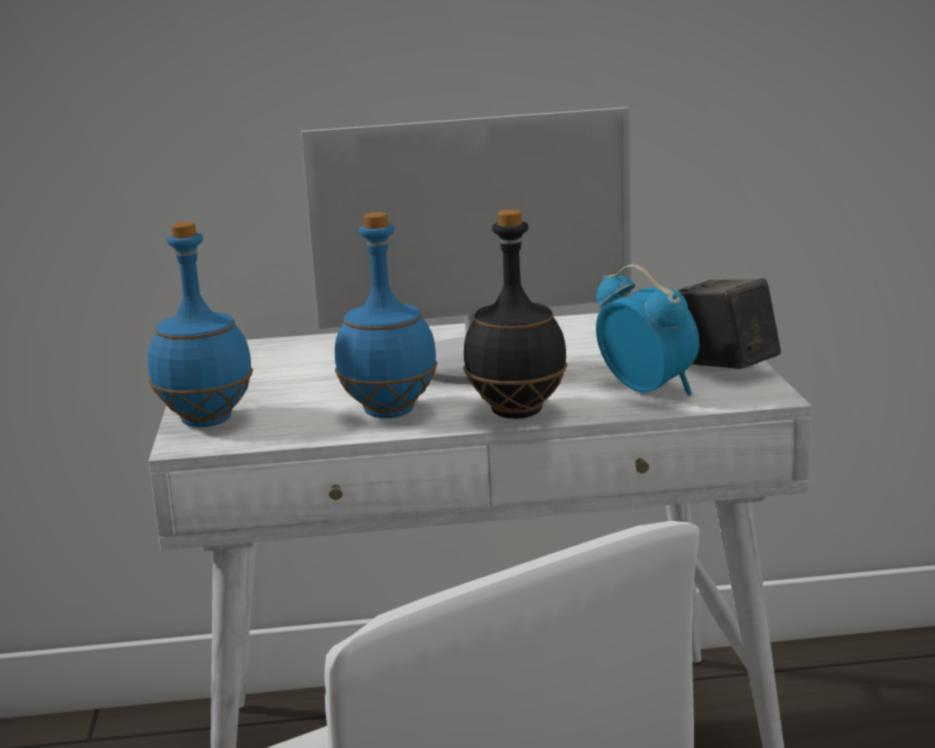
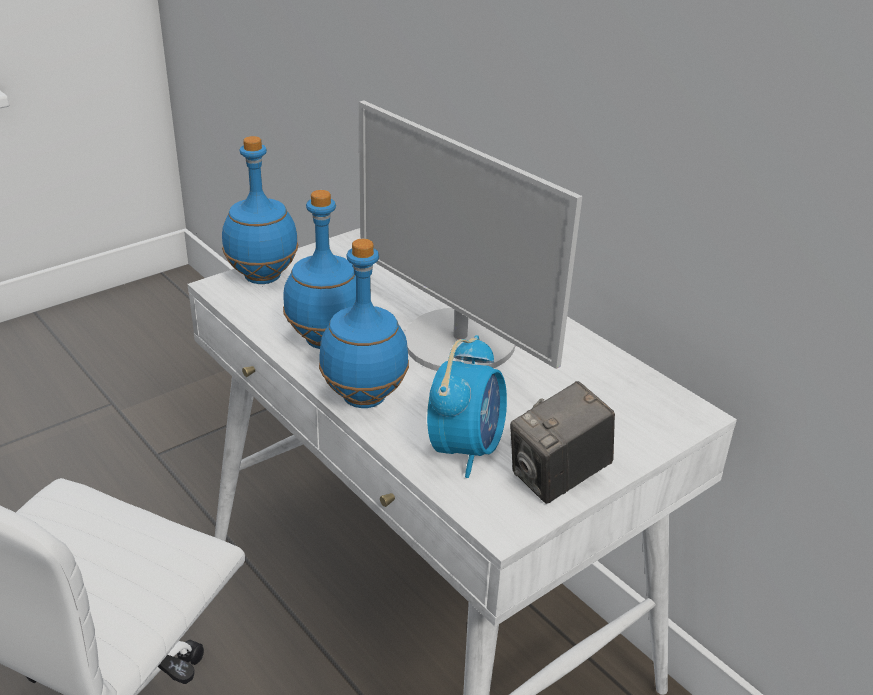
camera: 55 degrees right, 15 degrees up
black bottle [463,210,567,419] -> blue bottle [319,239,409,408]
camera [678,278,781,369] -> camera turned 150 degrees counterclockwise [510,381,615,504]

